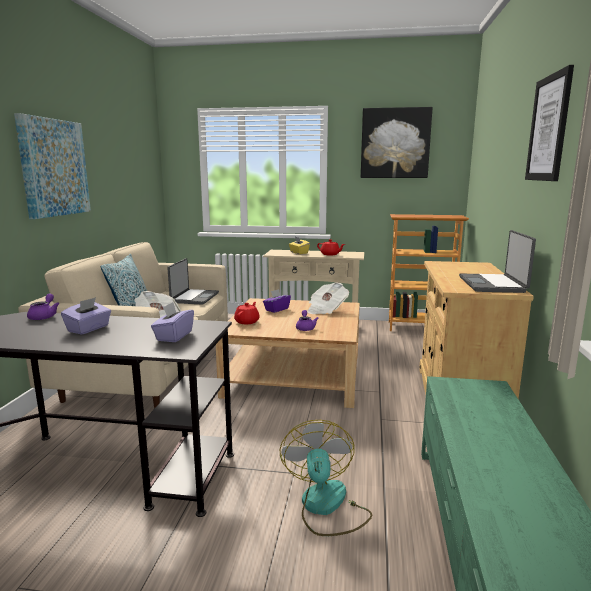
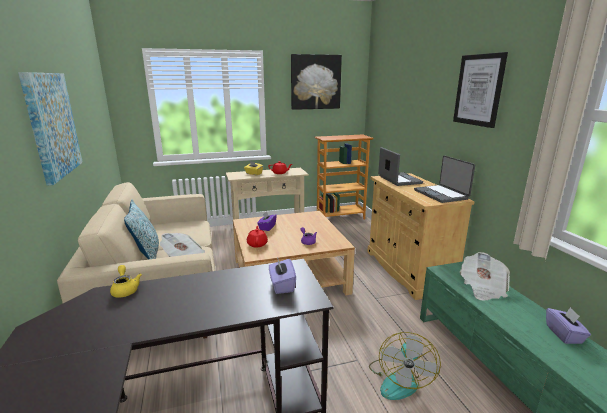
camera: 25 degrees left, 5 degrees up
purple teapot [27,293,60,320] -> yellow teapot [110,265,142,298]
purple tissue box [61,297,111,335] -> purple tissue box moved to [546,307,591,344]
laptop [167,258,219,305] -> laptop moved to [378,147,423,186]
fan [280,420,372,536] -> fan turned 135 degrees counterclockwise [369,332,441,400]
newspaper [307,282,349,314] -> newspaper moved to [460,252,510,301]

